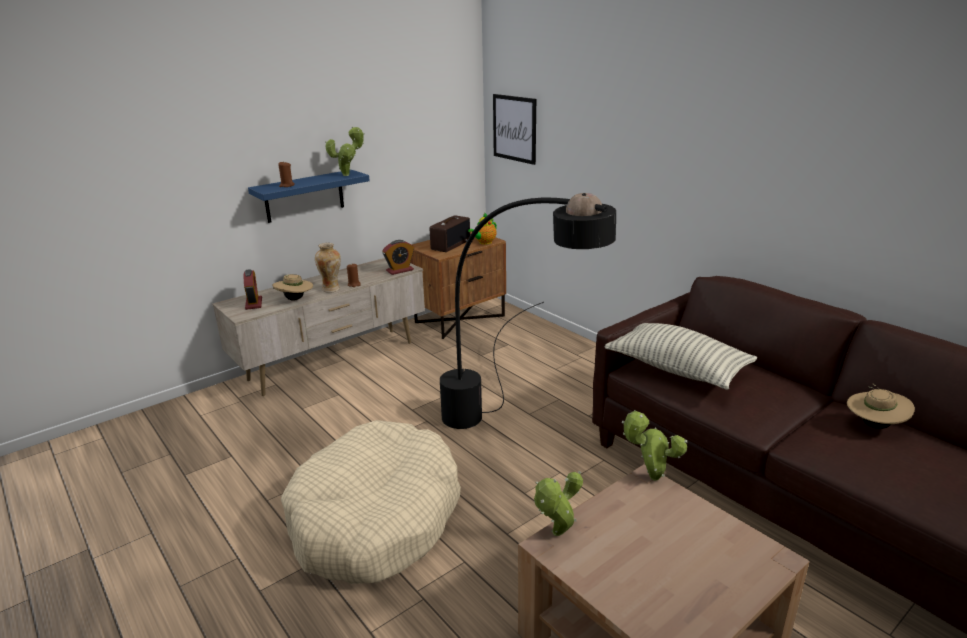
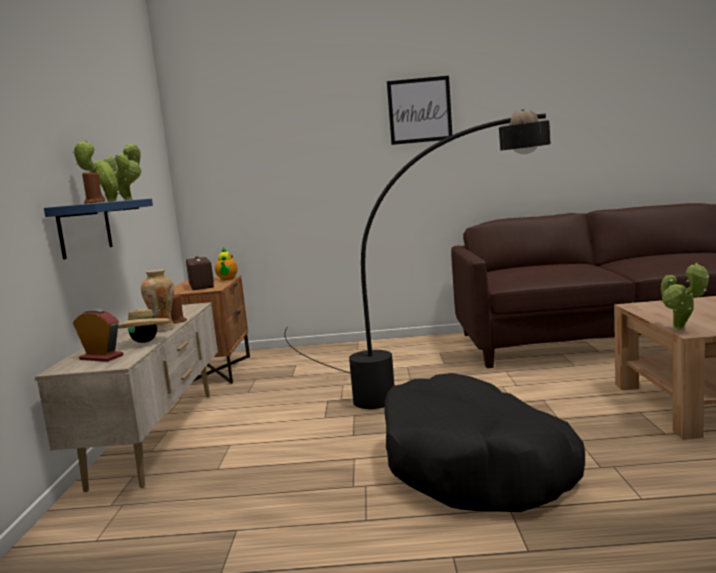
camera: 50 degrees left, 15 degrees down
beige dog bed [281,420,461,584] -> black dog bed [384,373,585,512]
alarm clock [382,240,414,275] -> none
picture [493,94,536,165] -> picture moved to [387,76,452,145]
pillow [605,323,757,390] -> none
potted plant [622,410,687,481] -> potted plant moved to [72,140,130,202]
beige hat [847,384,915,429] -> none

